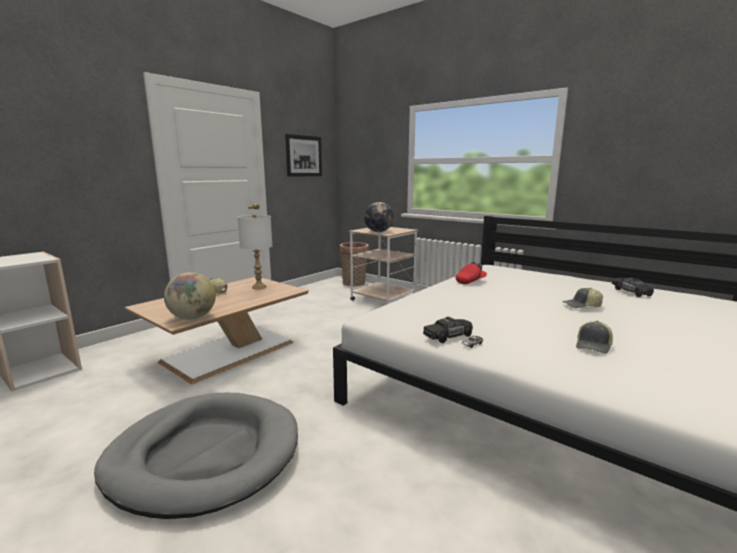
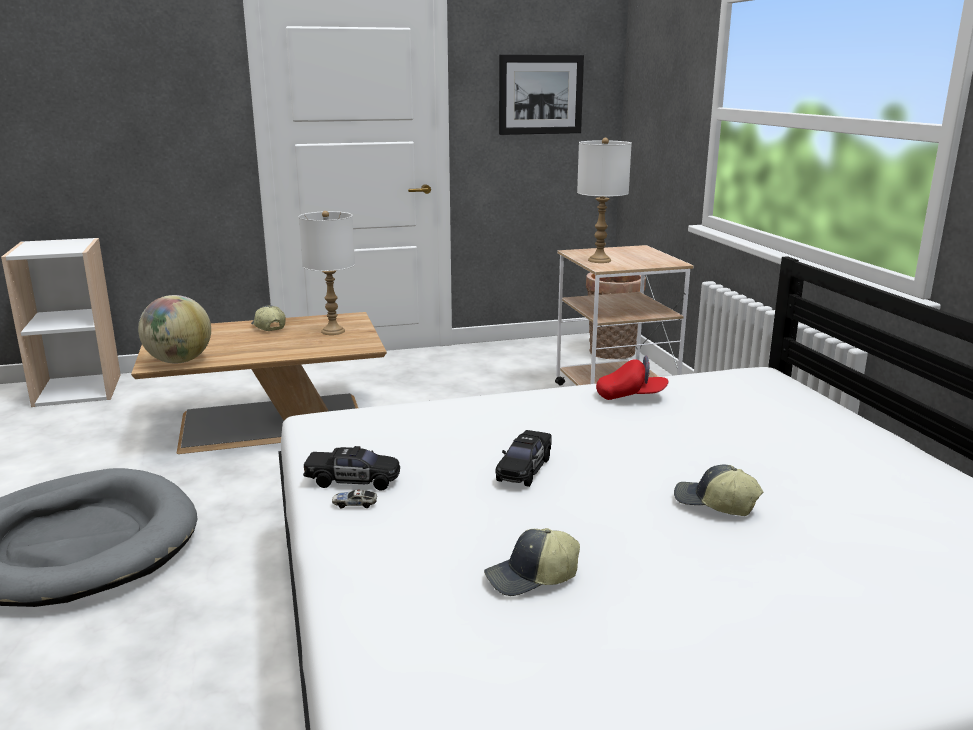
camera: 35 degrees right, 5 degrees up
globe [364,202,394,232] -> white table lamp [577,138,632,263]
black toy car [612,277,654,297] -> black toy car moved to [496,430,552,487]

